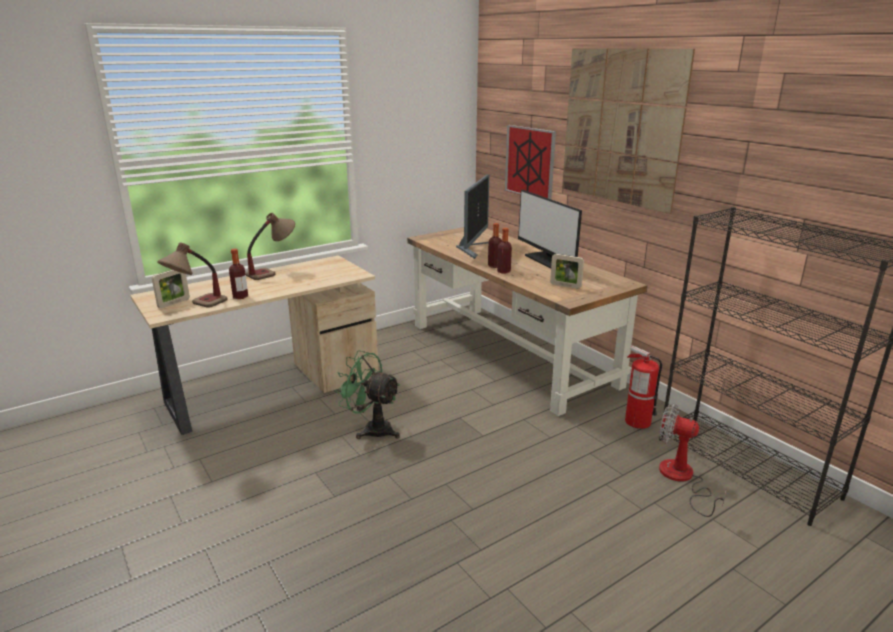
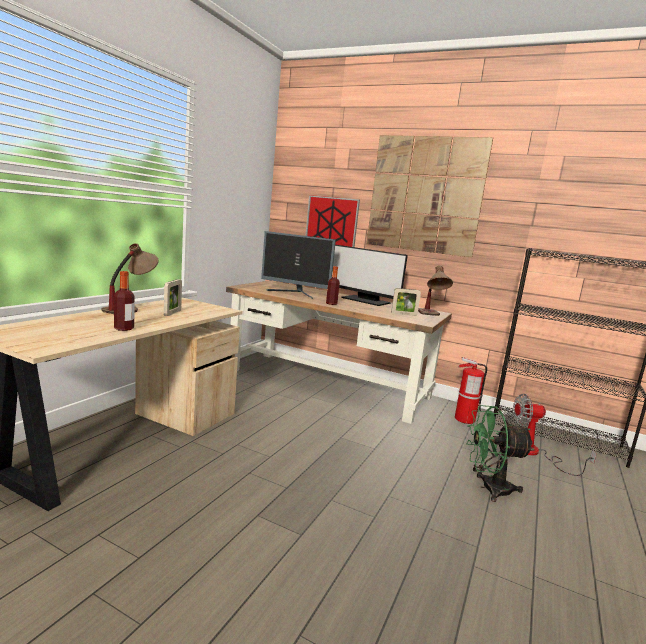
camera: 30 degrees left, 10 degrees down
picture frame [152,270,190,308] -> picture frame moved to [164,279,182,316]
table lamp [158,242,228,308] -> table lamp moved to [418,266,453,316]
green fan [335,350,400,439] -> green fan moved to [467,405,534,502]
monitor [456,174,489,259] -> monitor turned 120 degrees clockwise [261,231,336,299]
bottle [497,228,512,274] -> none

